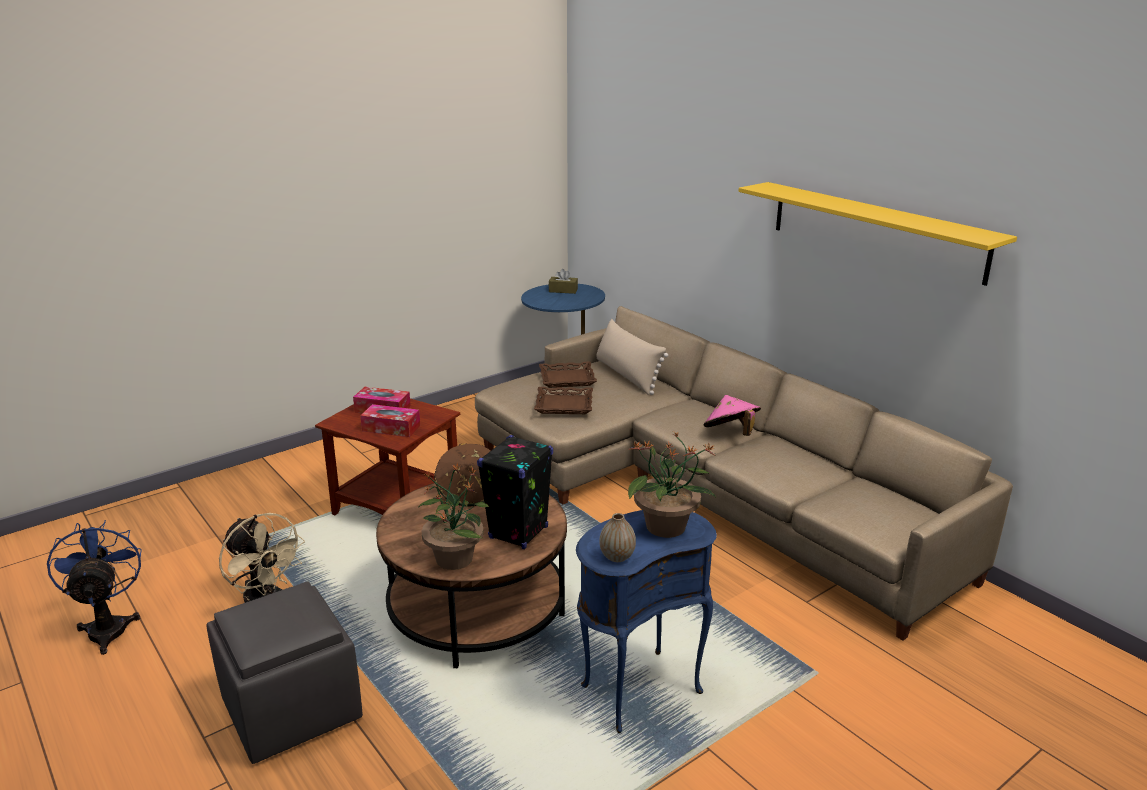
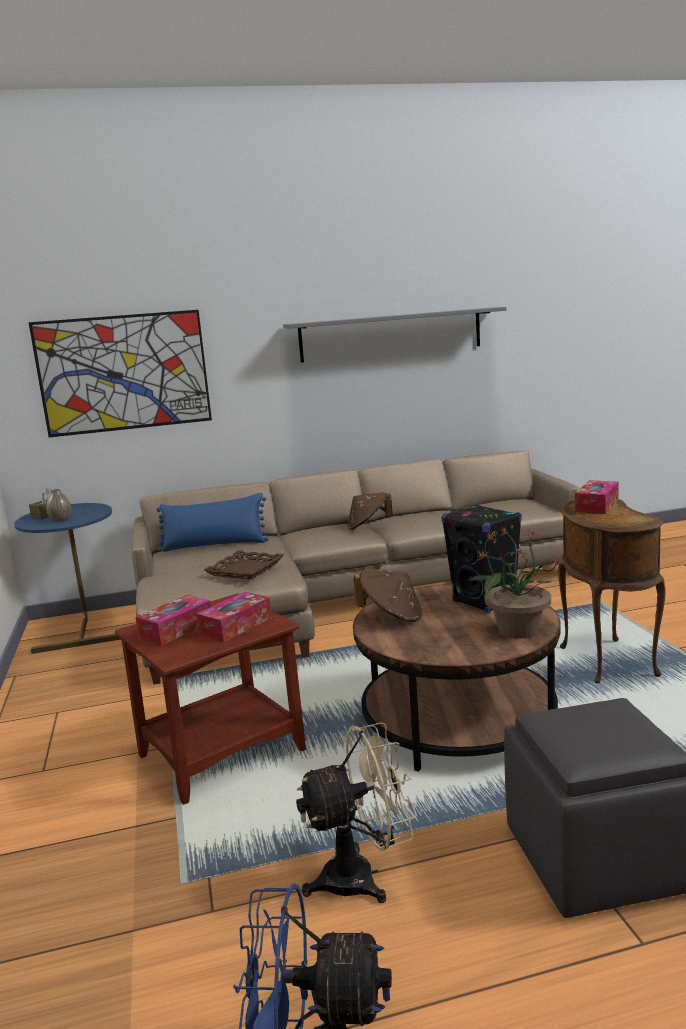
camera: 65 degrees left, 10 degrees down
brown tray [539,362,597,388] -> none
blue side table [576,510,717,733] -> brown side table [558,499,666,683]
beige pillow [596,319,668,395] -> blue pillow [156,493,269,552]
vase [599,513,636,562] -> vase moved to [46,489,71,522]
potted plant [628,432,716,538] -> tissue box [575,480,619,514]
pink hat [704,395,761,436] -> brown hat [347,492,393,530]
yellow shelf [738,182,1017,286] -> grey shelf [283,307,506,363]
none -> picture [28,310,212,437]

